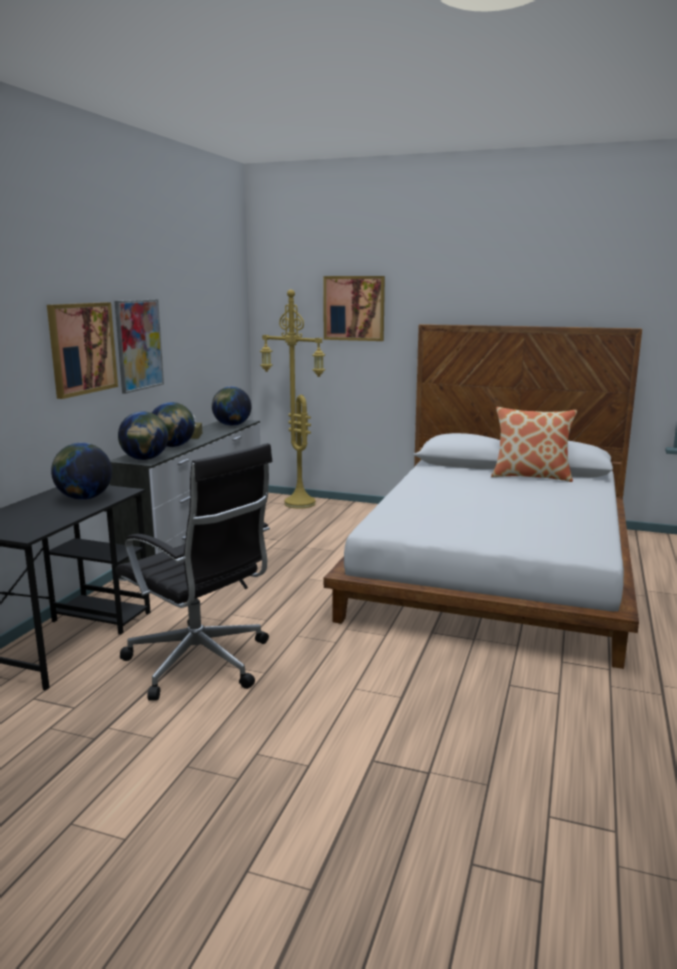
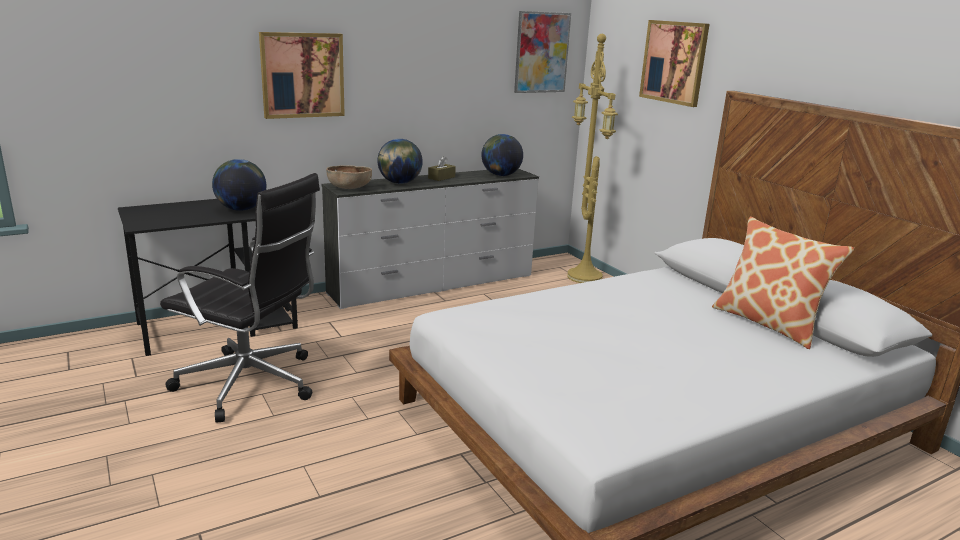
camera: 40 degrees right, 5 degrees up
picture [114,299,164,394] -> picture moved to [514,11,571,93]
black office chair [116,443,273,701] -> black office chair turned 60 degrees counterclockwise [160,173,320,423]
globe [118,411,168,460] -> brown bowl [326,165,372,189]

